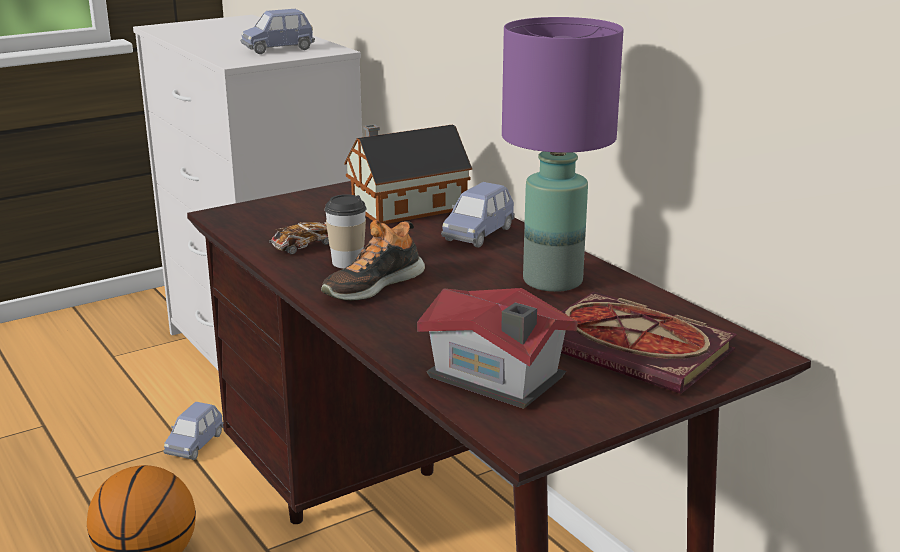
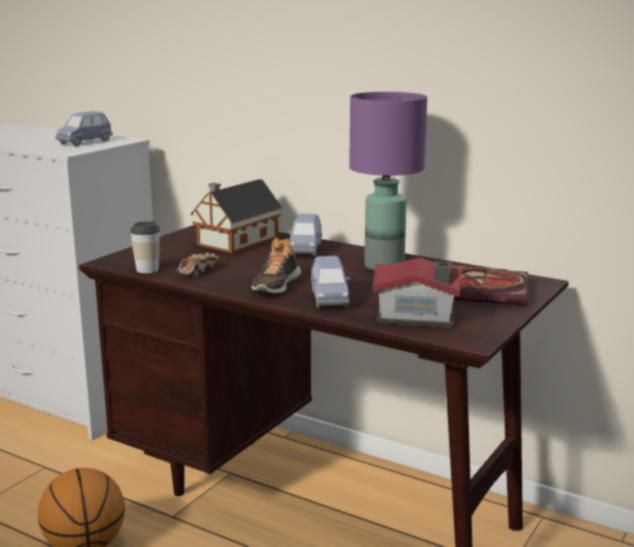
camera: 25 degrees left, 5 degrees down
blue toy car [163,402,223,460] -> blue toy car moved to [311,256,350,308]
cup [324,194,367,269] -> cup moved to [130,221,160,273]

